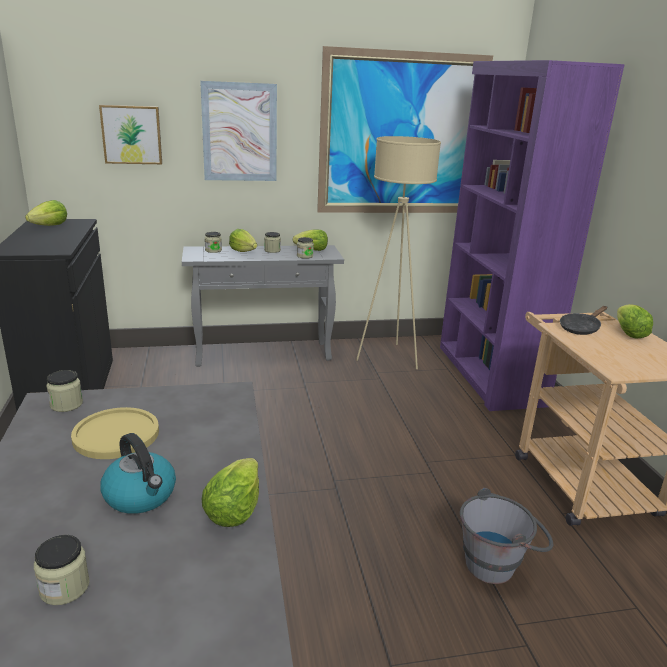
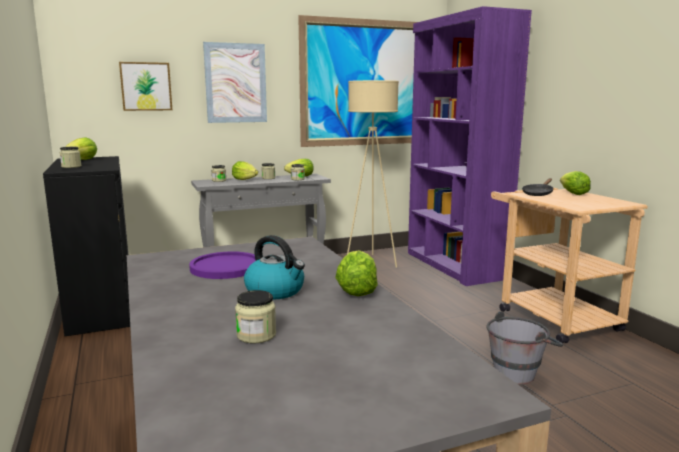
camera: 10 degrees left, 10 degrees down
jar [46,370,83,412] -> jar moved to [60,147,82,168]
yellow plate [71,407,159,459] -> purple plate [189,251,256,279]

